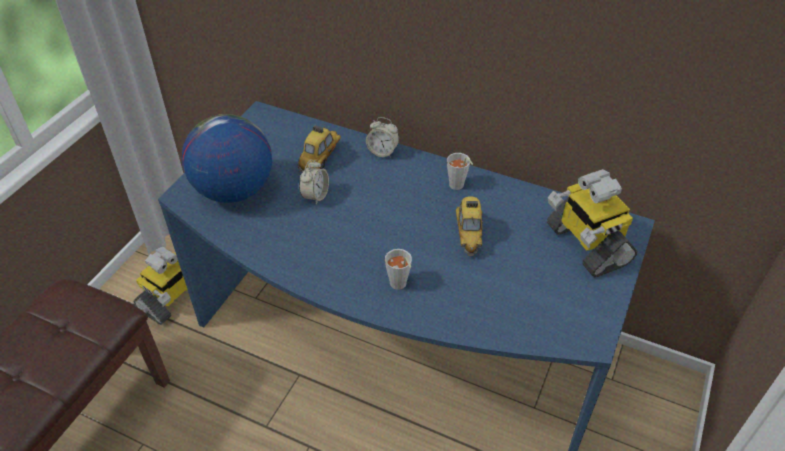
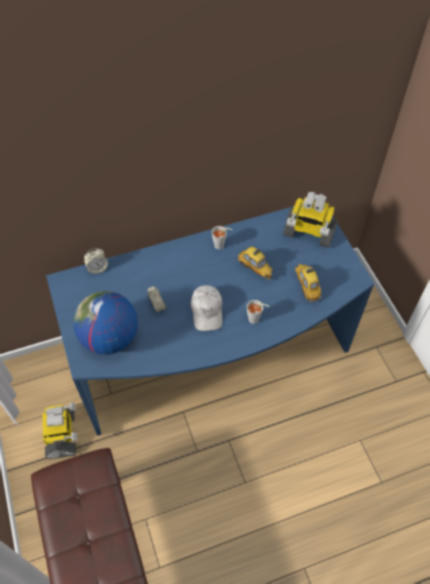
camera: 45 degrees left, 10 degrees up
toy car [298,124,341,172] -> toy car moved to [295,264,322,303]
alarm clock [366,117,399,158] -> alarm clock moved to [84,248,108,274]
none -> white cap [191,285,222,331]

